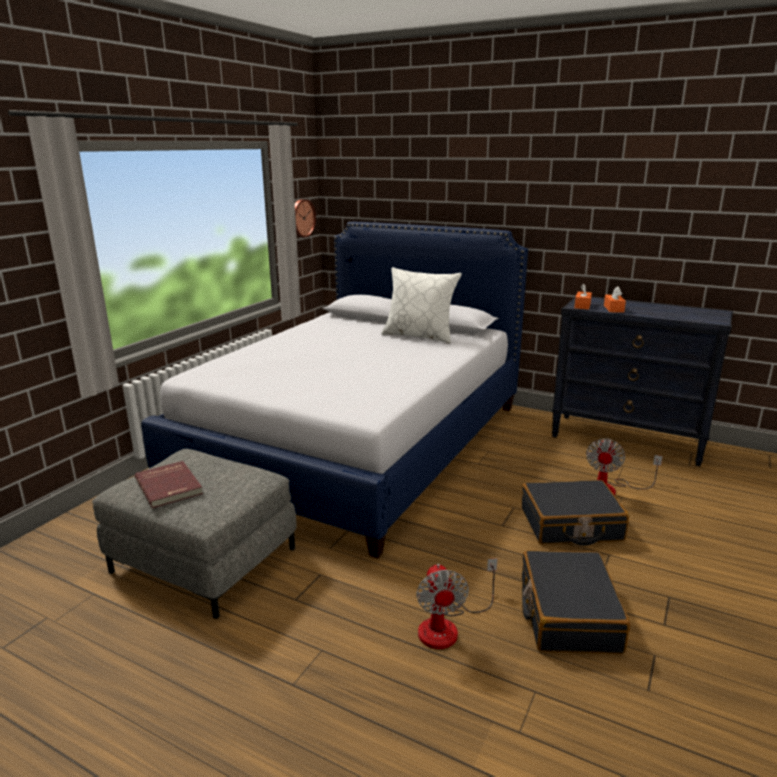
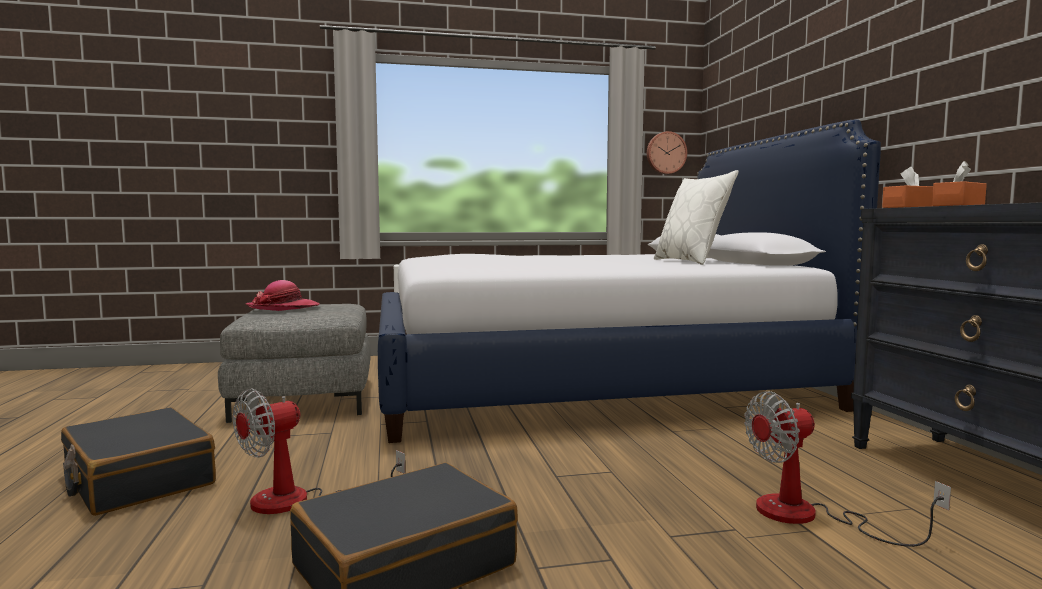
camera: 50 degrees right, 15 degrees down
red book [135,461,203,508] -> hat [246,280,320,311]
black suitcase [522,480,629,546] -> black suitcase moved to [61,407,216,516]

